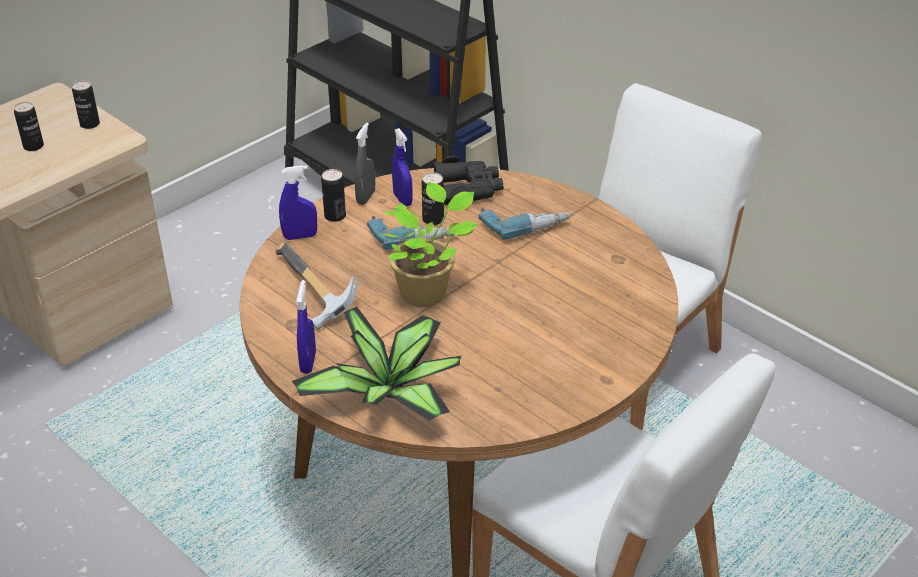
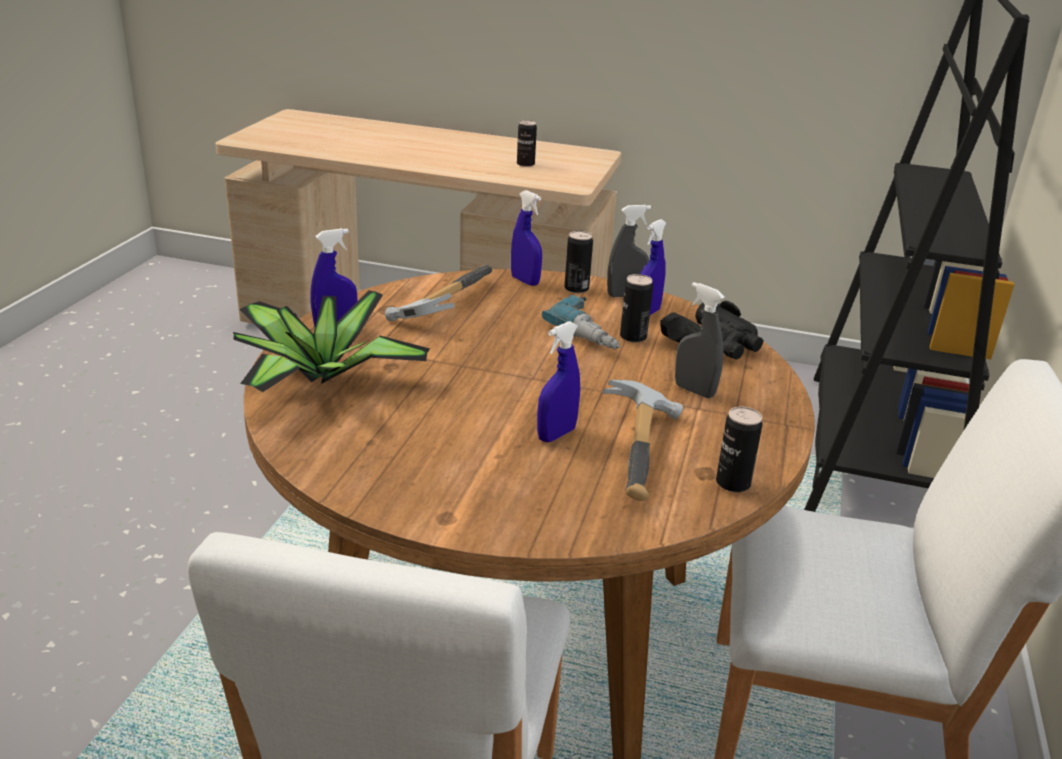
camera: 60 degrees right, 10 degrees down
can [72,81,100,129] -> can moved to [716,407,763,492]
potted plant [381,182,478,307] -> none
power drill [478,208,571,239] -> grey spray bottle [675,282,725,398]
none -> blue spray bottle [537,321,580,442]
none -> hammer [602,380,683,501]

